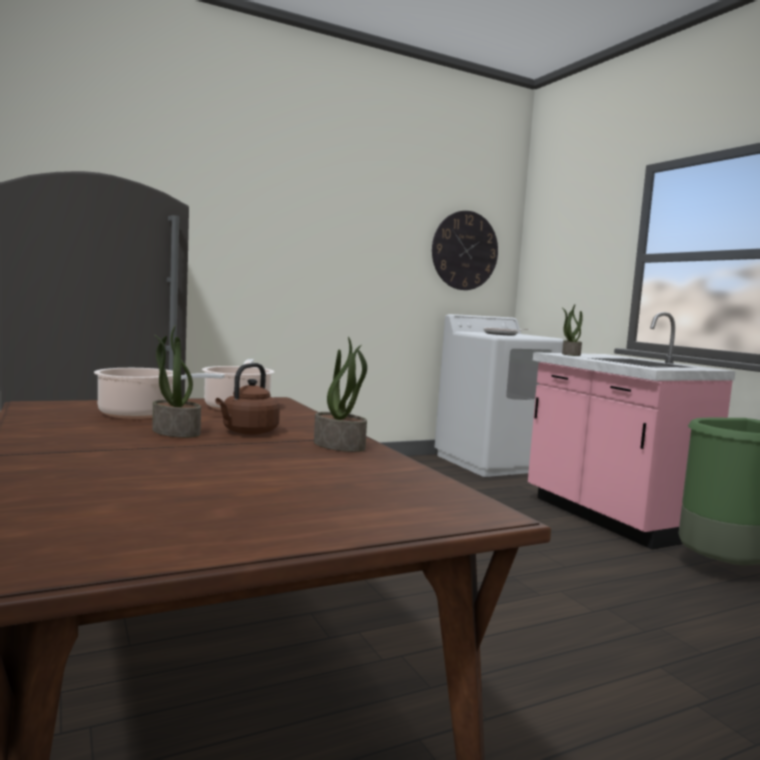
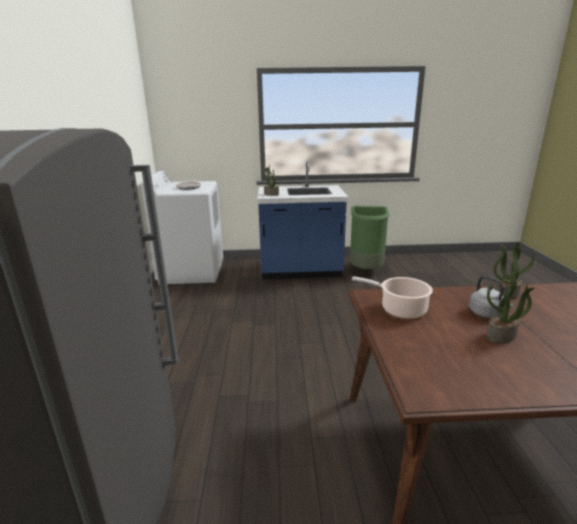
camera: 65 degrees left, 15 degrees up
cooking pot [94,368,225,419] -> none
brown kettle [215,363,280,435] -> grey kettle [469,276,515,318]
wall clock [432,211,498,290] -> none
pink counter [528,312,736,550] -> blue counter [257,161,348,279]

